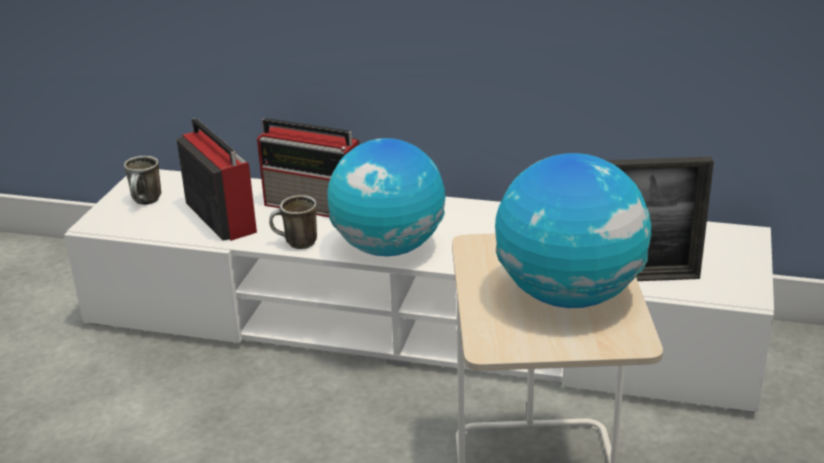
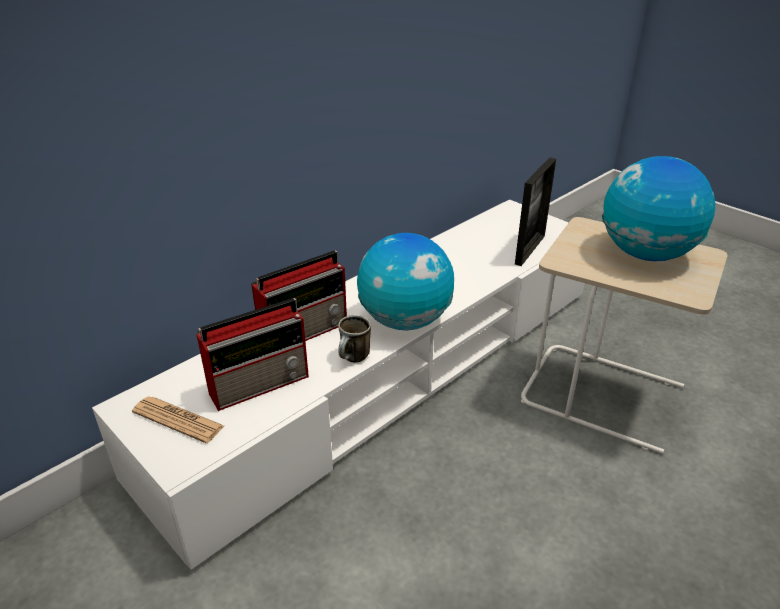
camera: 60 degrees left, 5 degrees up
mug [124,156,161,205] -> newspaper [132,396,224,443]
radio [176,118,257,241] -> radio turned 150 degrees clockwise [196,298,309,411]

